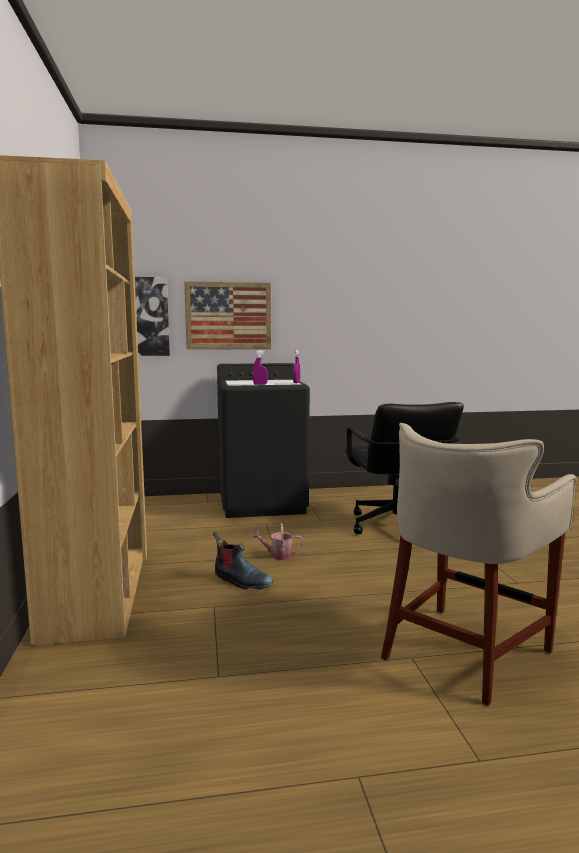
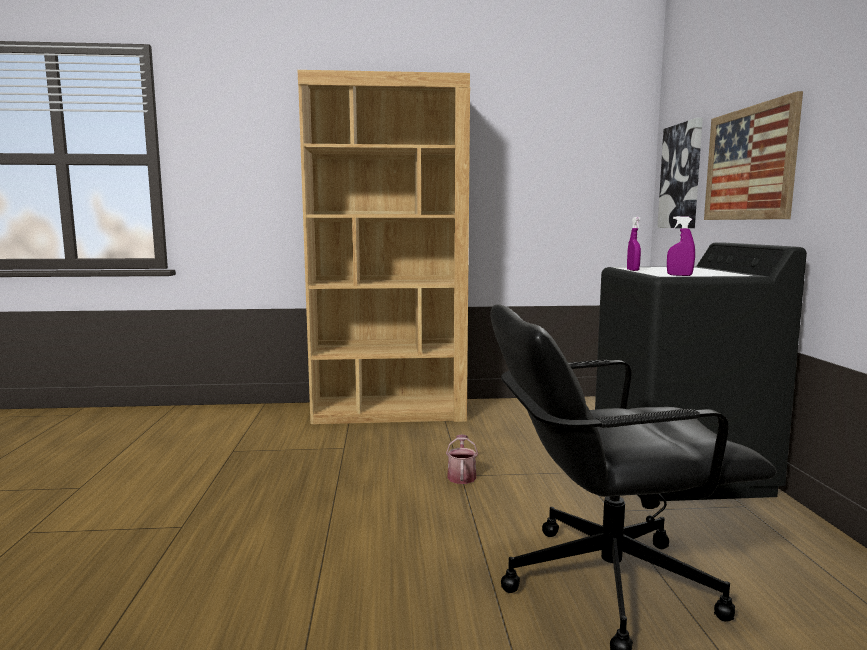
camera: 95 degrees right, 0 degrees up
boot [213,532,273,590] -> none
beige stool [381,423,577,706] -> none

